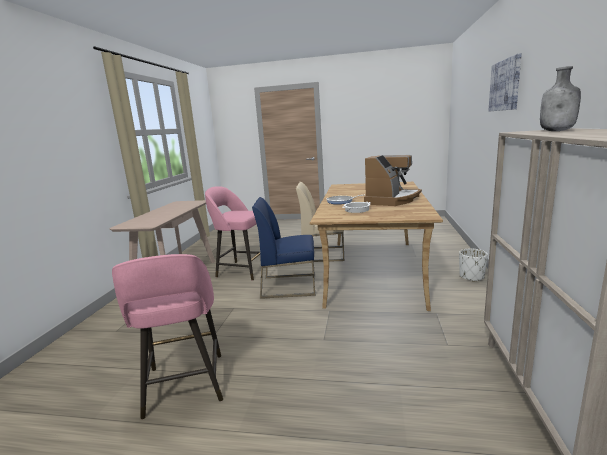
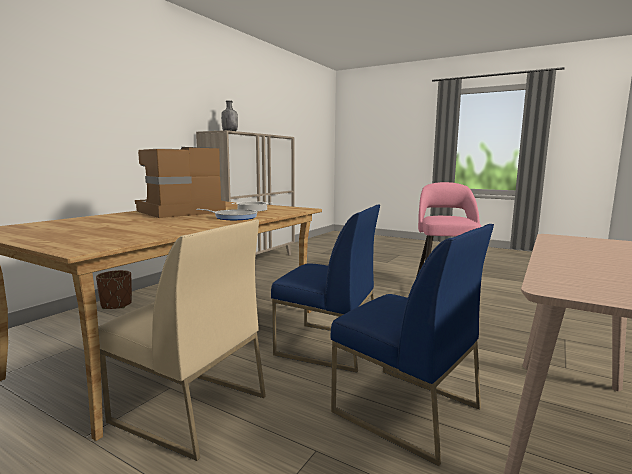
camera: 160 degrees left, 5 degrees down
pink stool [205,186,260,281] -> blue chair [331,224,494,466]
white planter [459,249,488,282] -> brown planter [96,270,132,309]
picture [488,53,522,111] -> none

